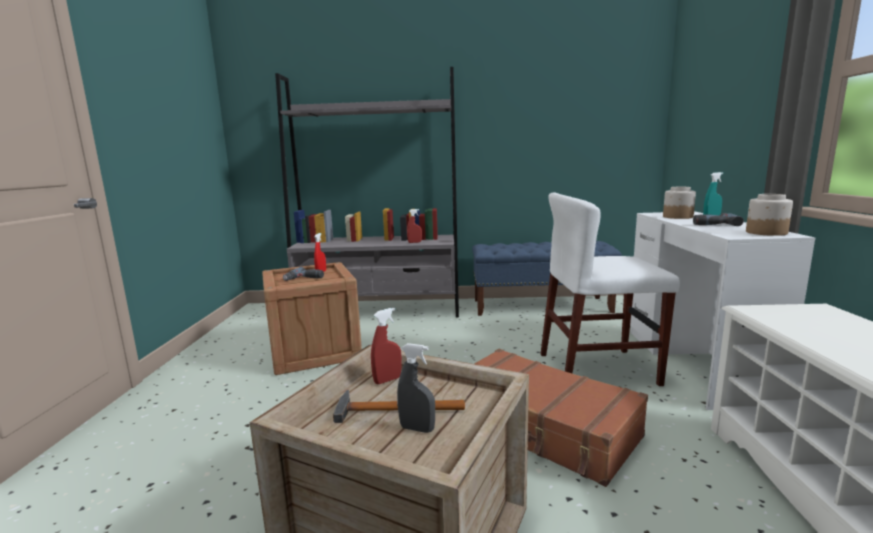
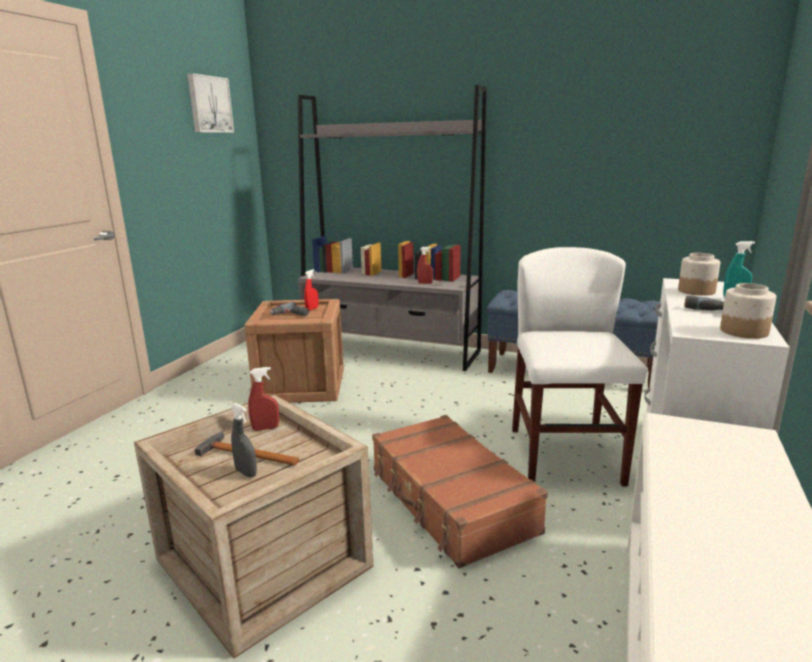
camera: 20 degrees right, 5 degrees up
white chair [541,192,680,386] -> white chair turned 75 degrees clockwise [512,247,647,486]
none -> picture [187,73,234,133]

